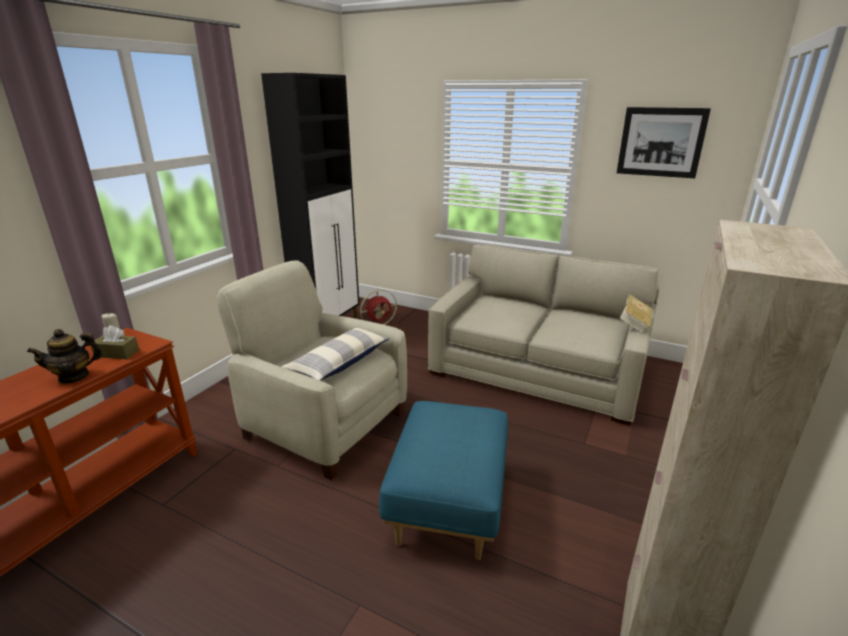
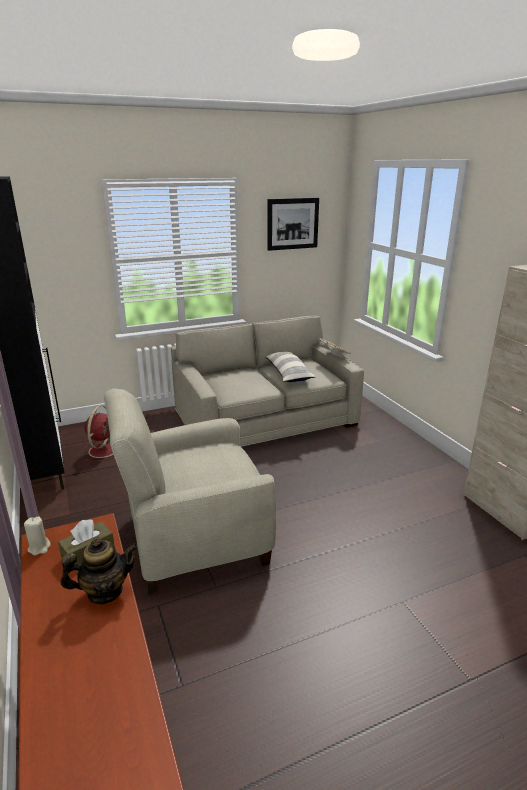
camera: 50 degrees left, 0 degrees up
teapot [27,329,103,384] -> teapot turned 120 degrees counterclockwise [60,537,138,604]
pillow [282,328,389,380] -> pillow moved to [265,352,316,382]
blue ottoman [379,401,508,560] -> none

